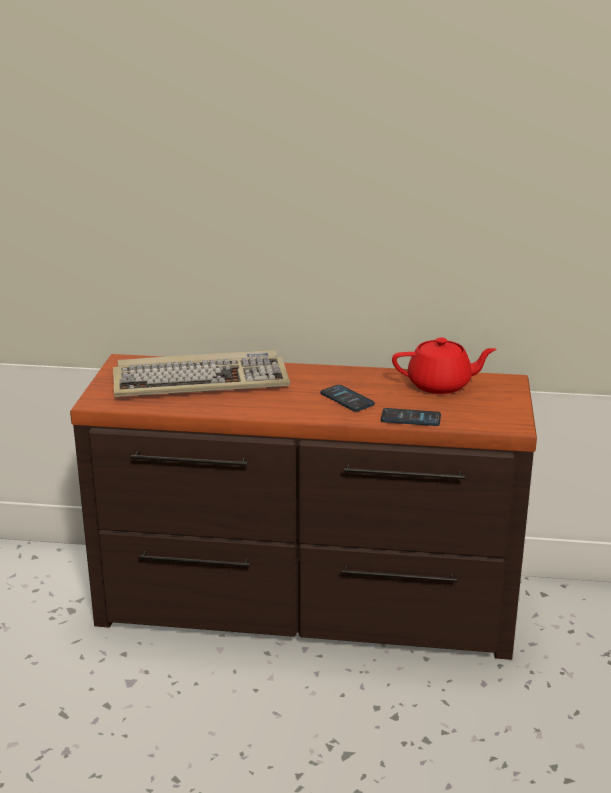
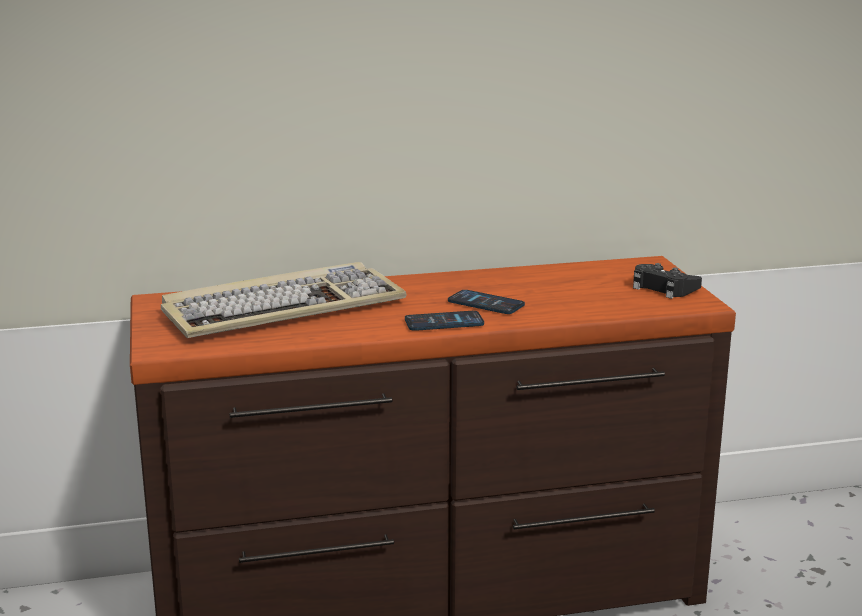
camera: 20 degrees left, 5 degrees down
phone [381,408,441,426] -> phone moved to [405,311,484,331]
red teapot [392,338,496,394] -> none
none -> black game controller [633,263,702,299]

